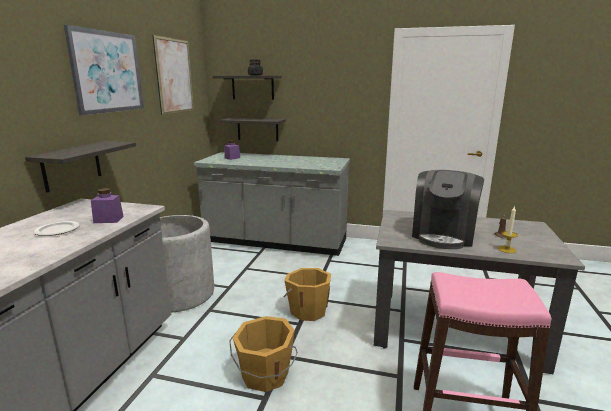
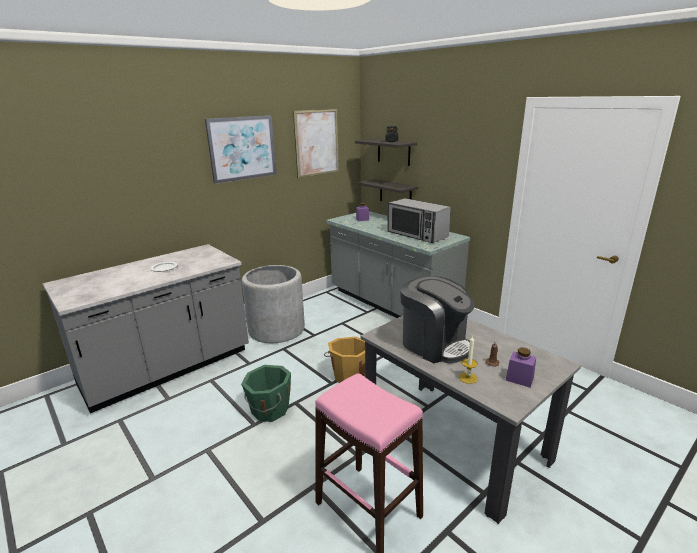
camera: 35 degrees right, 5 degrees up
shelf [25,141,136,193] -> none
purple jar [91,188,124,223] -> purple jar moved to [506,348,536,388]
orange bucket [229,316,298,392] -> green bucket [241,365,291,422]
coffee machine [412,170,484,249] -> coffee machine turned 105 degrees counterclockwise [401,276,475,363]
none -> microwave [387,198,451,243]

